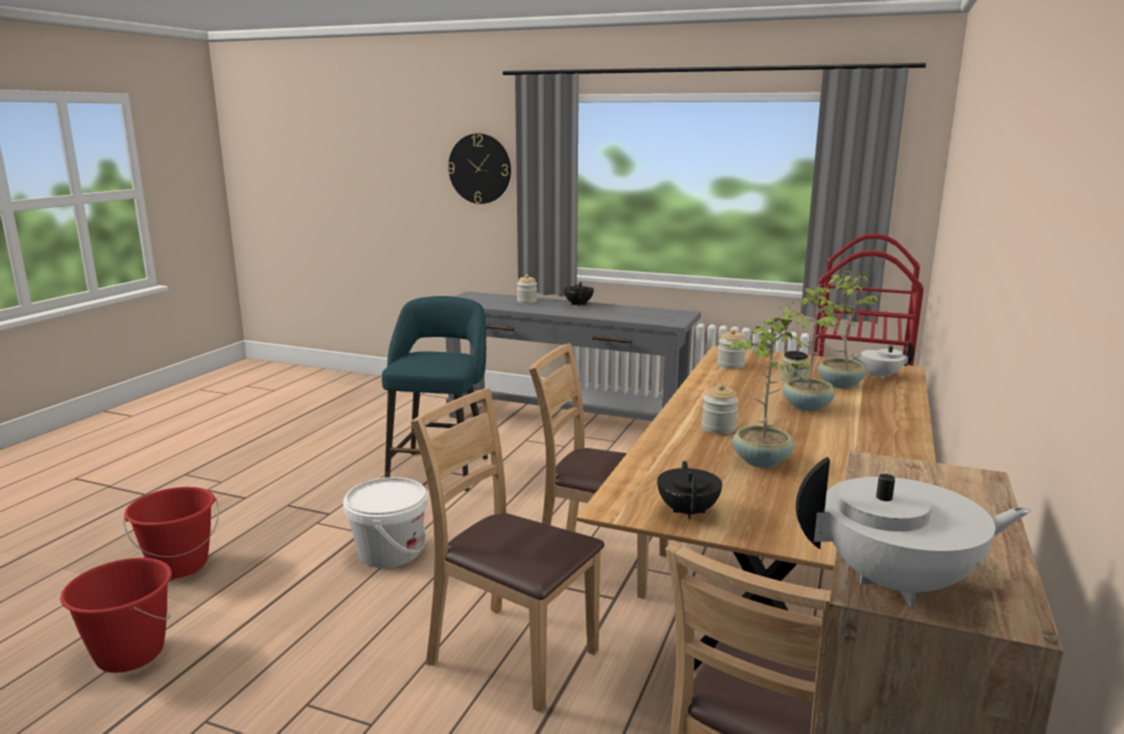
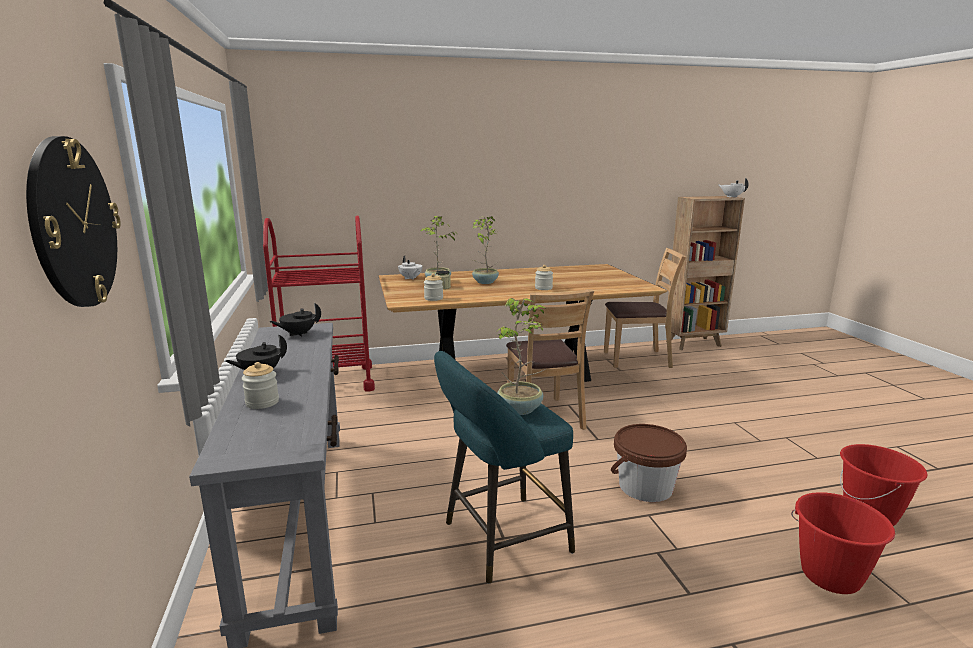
camera: 125 degrees left, 0 degrees up
white bucket [343,477,429,568] -> brown bucket [611,424,687,502]
brown chair [411,388,605,712] -> none
black teapot [657,461,722,519] -> black teapot moved to [269,303,321,336]
potted plant [727,316,809,468] -> potted plant moved to [495,298,545,415]

